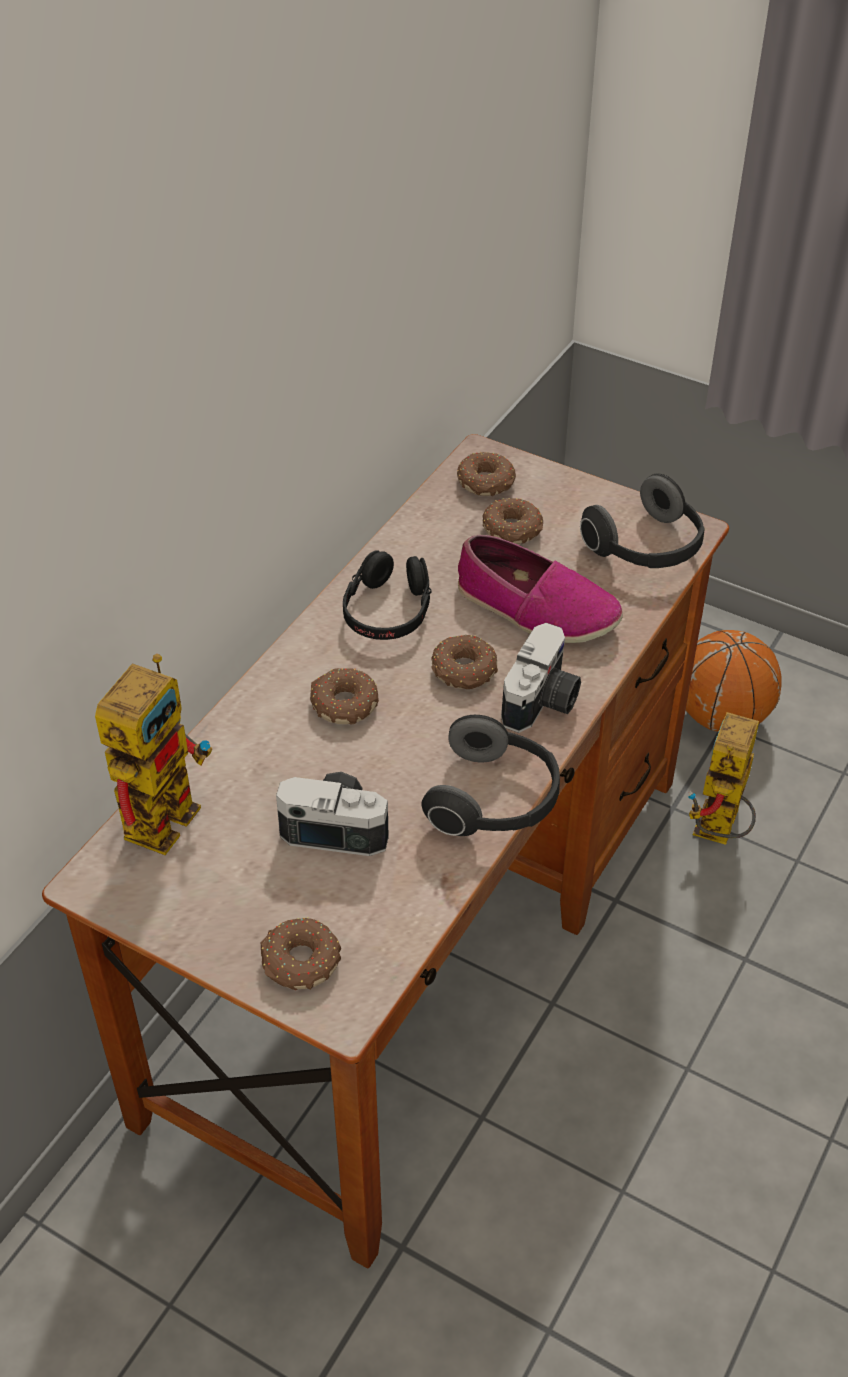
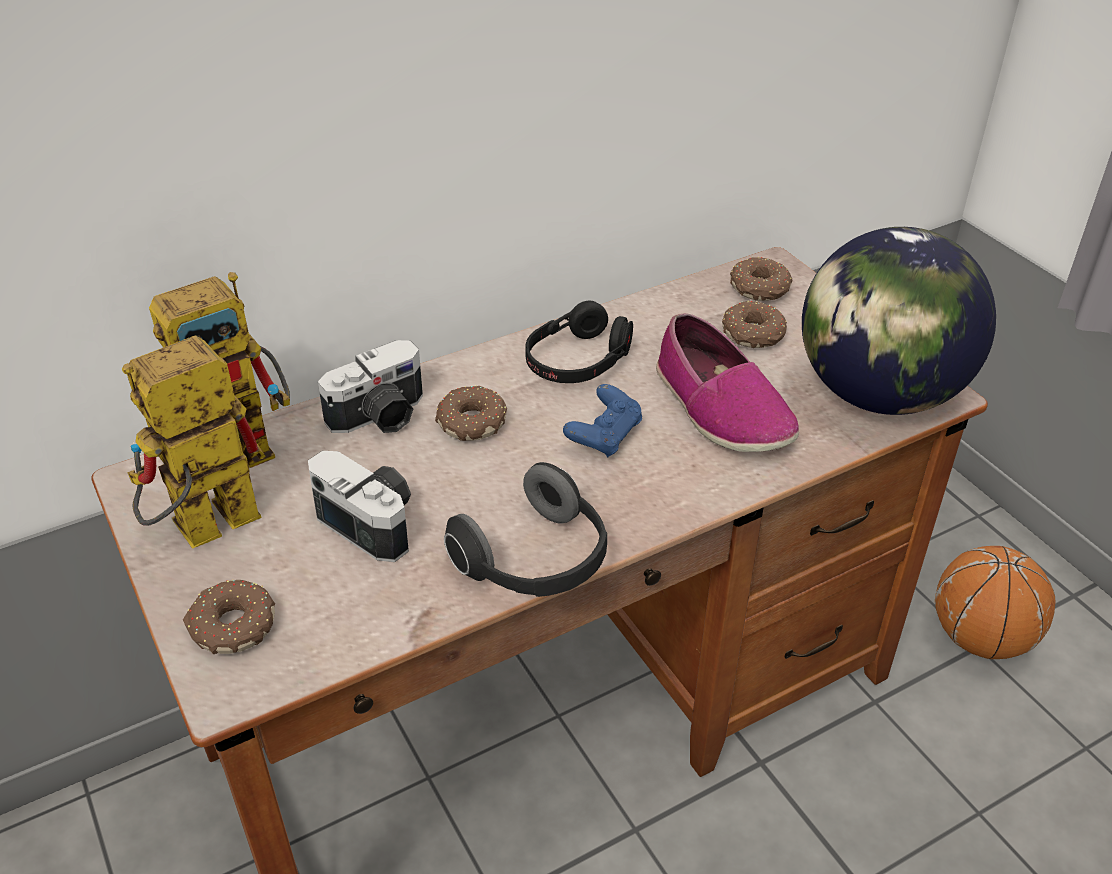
camera: 30 degrees right, 5 degrees down
donut [431,634,498,689] -> blue game controller [563,384,642,457]
camera [501,623,581,733] -> camera moved to [318,340,423,433]
headphones [580,473,705,568] -> globe [802,227,996,415]
toy robot [688,712,759,845] -> toy robot moved to [122,335,266,549]

